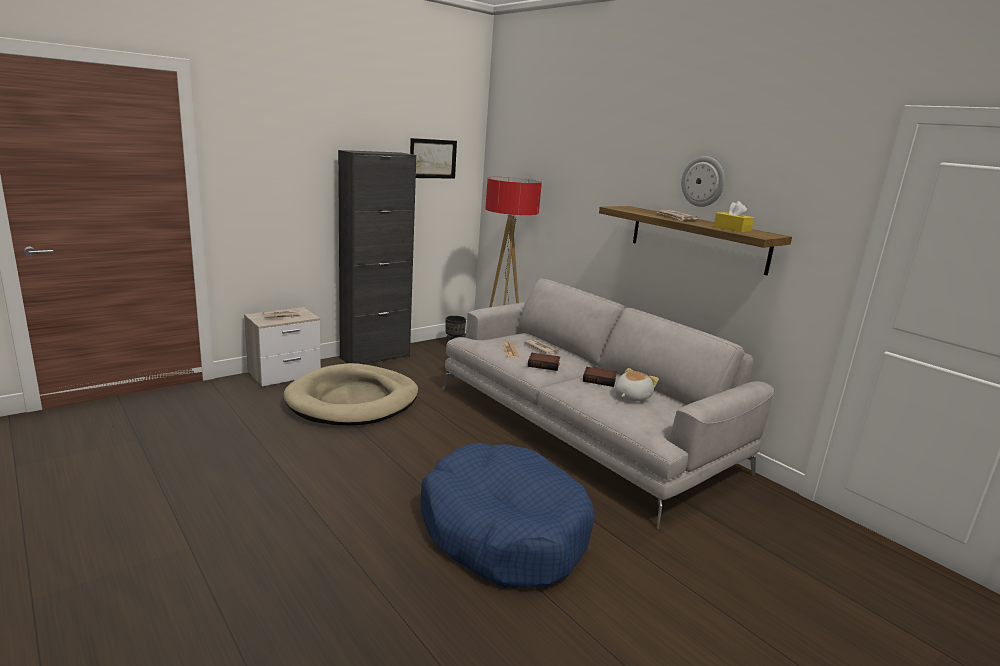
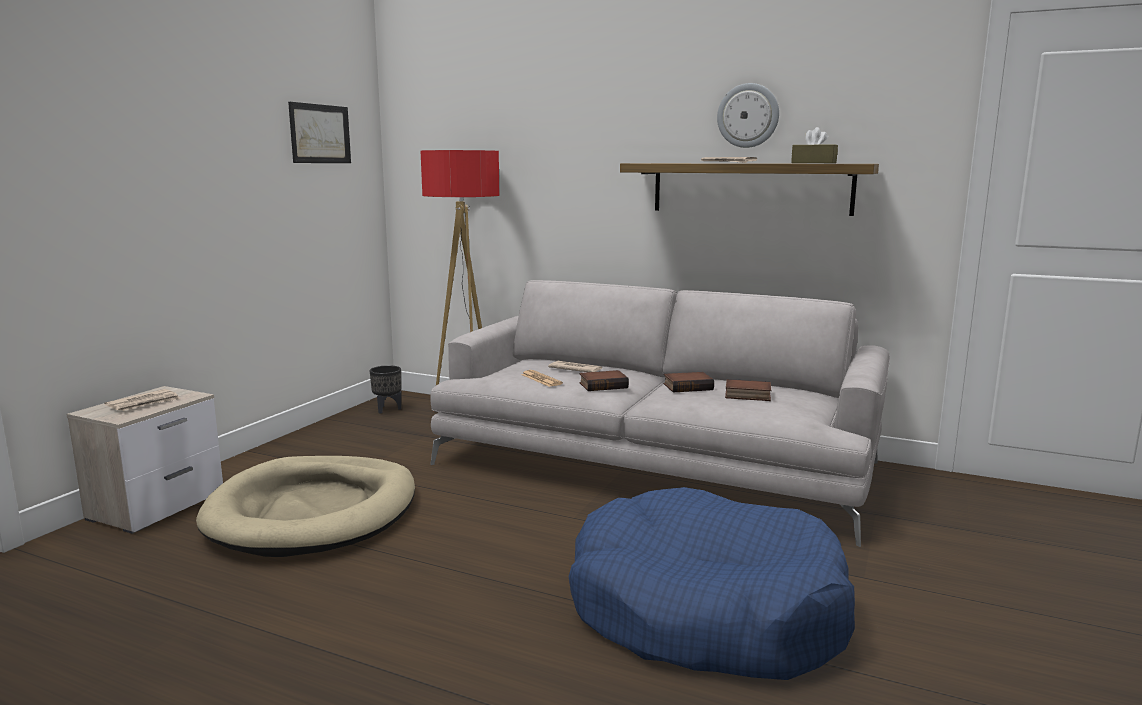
camera: 25 degrees left, 5 degrees down
black cabinet [338,150,416,364] -> none
plush toy [615,368,659,402] -> book [725,379,771,401]
yellow tissue box [714,201,754,232] -> brown tissue box [791,127,838,163]

